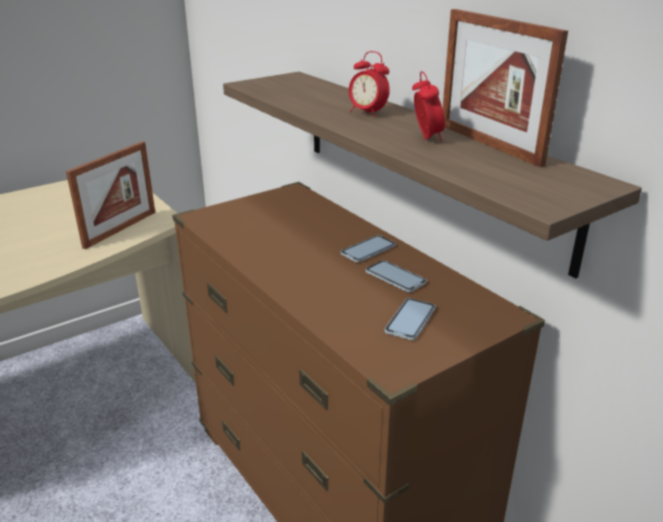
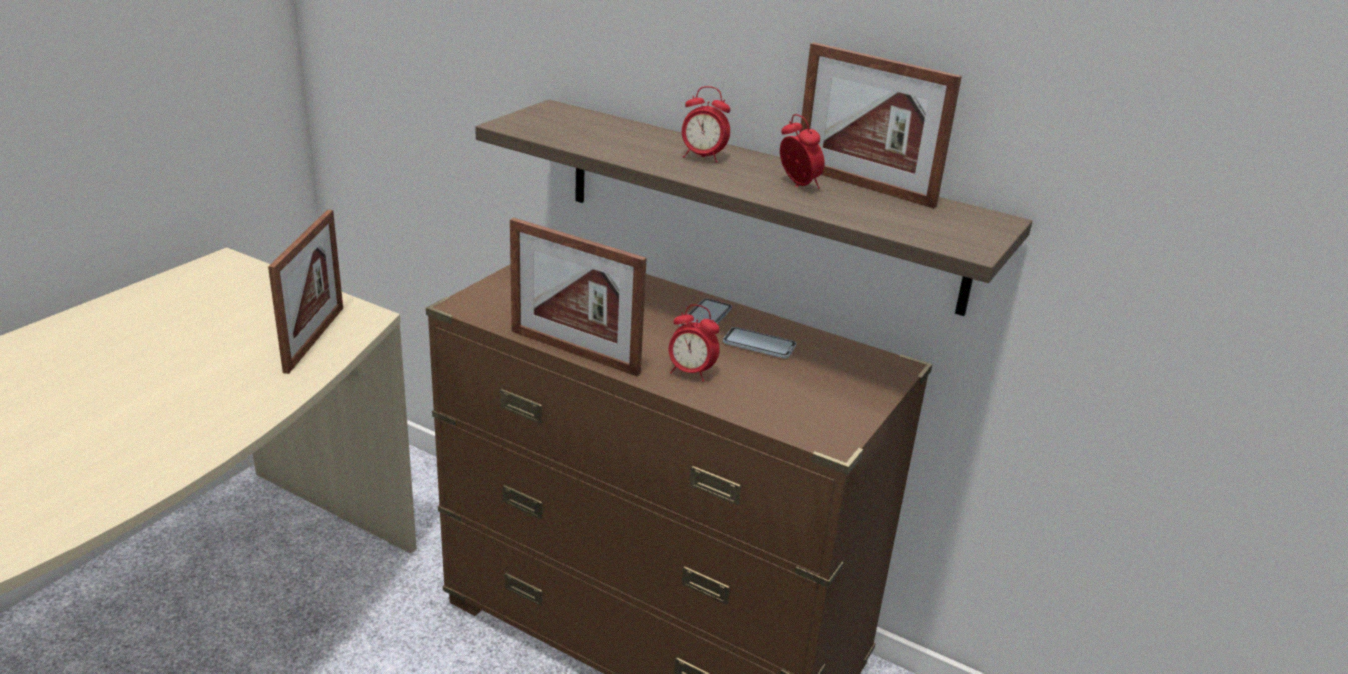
camera: 25 degrees left, 0 degrees up
phone [385,298,435,340] -> none
none -> picture frame [510,218,647,376]
none -> alarm clock [669,305,720,382]

